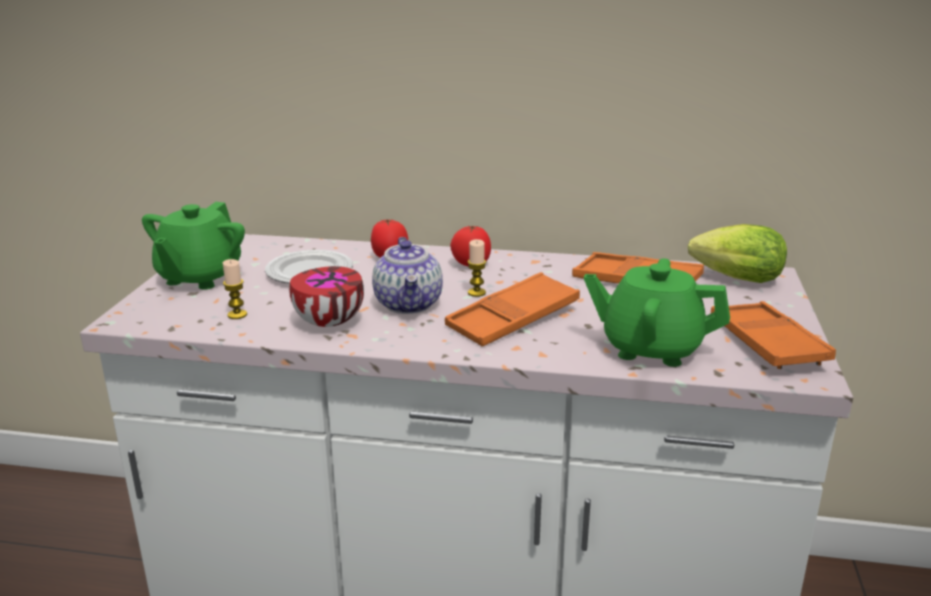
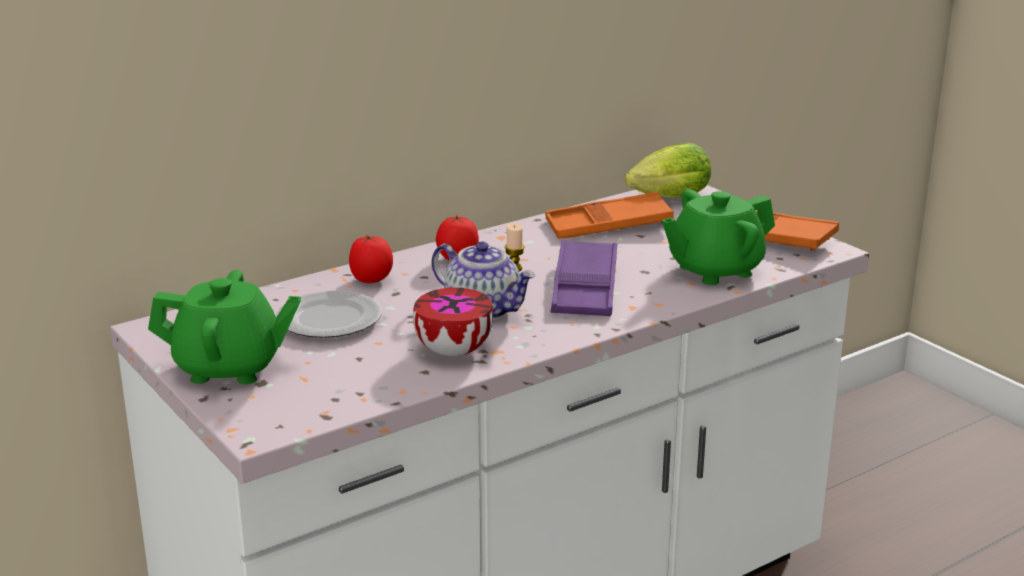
camera: 45 degrees left, 0 degrees up
green teapot [142,202,245,290] -> green teapot turned 60 degrees counterclockwise [148,270,301,384]
candle [223,259,247,319] -> none
orange tray [445,272,580,346] -> purple tray [551,239,617,316]

